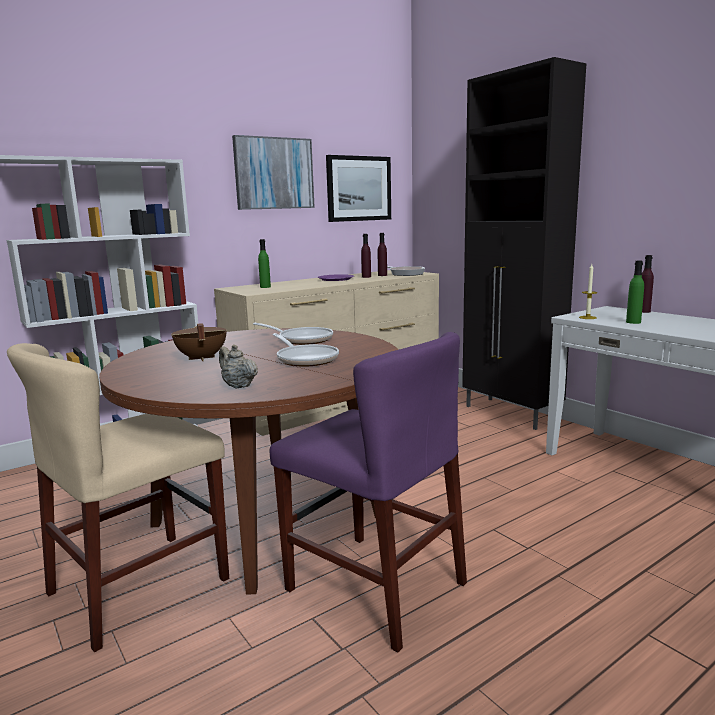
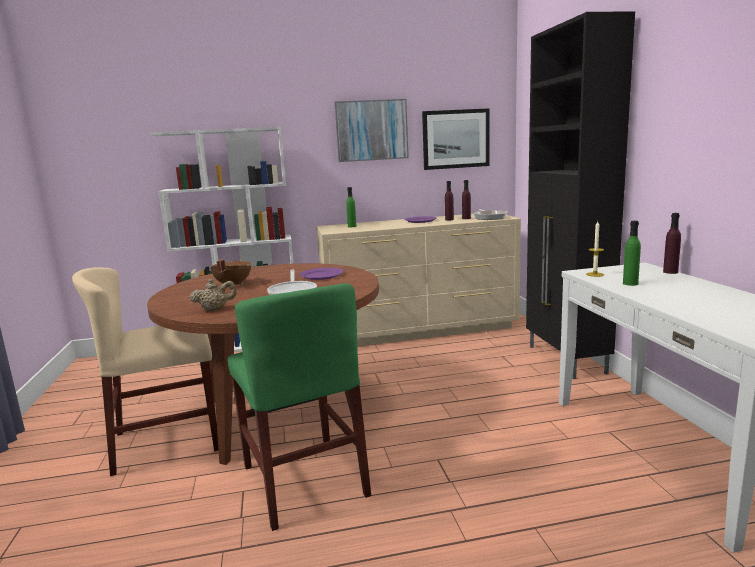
camera: 25 degrees right, 0 degrees up
beige teapot [219,345,258,389] -> beige teapot turned 90 degrees clockwise [190,279,237,311]
frying pan [253,323,333,345] -> purple plate [299,268,344,280]
purple chair [270,332,467,653] -> green chair [227,283,371,531]

